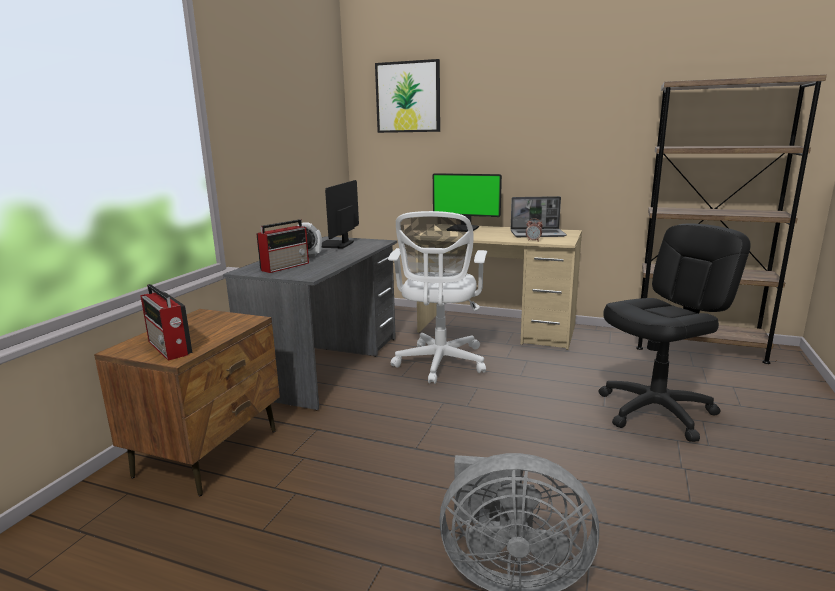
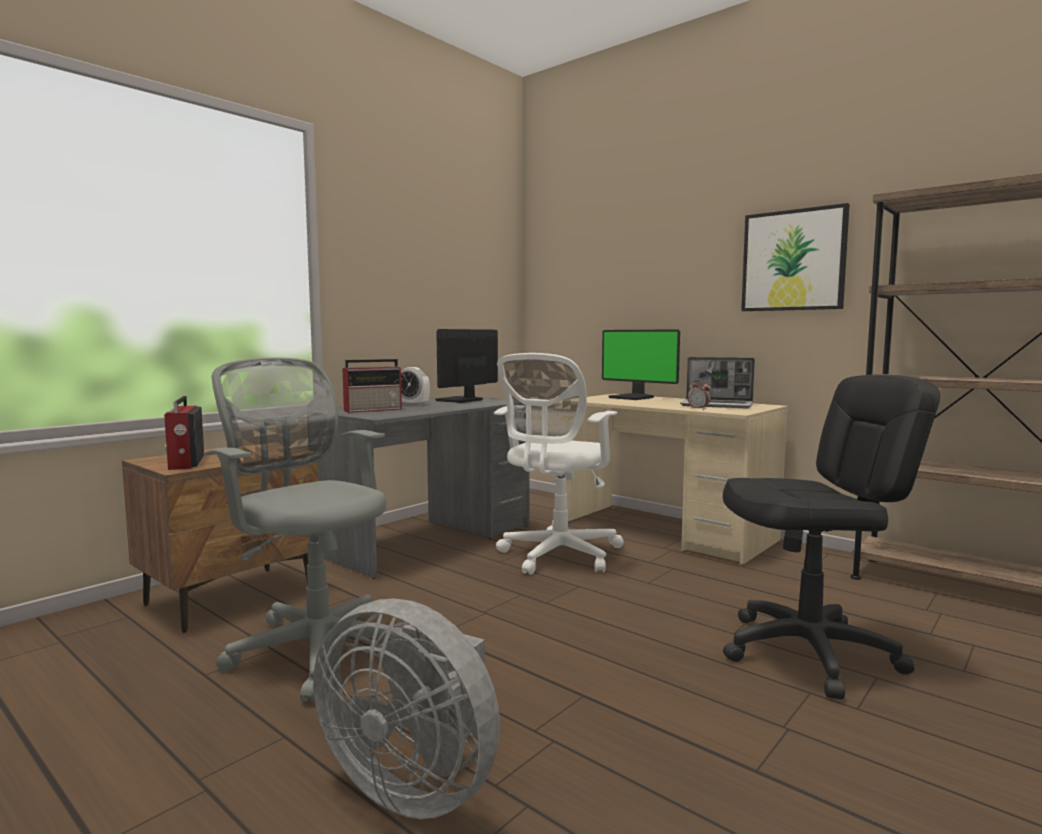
camera: 20 degrees right, 10 degrees down
picture [375,59,440,133] -> picture moved to [741,203,850,311]
none -> grey office chair [204,357,402,703]

